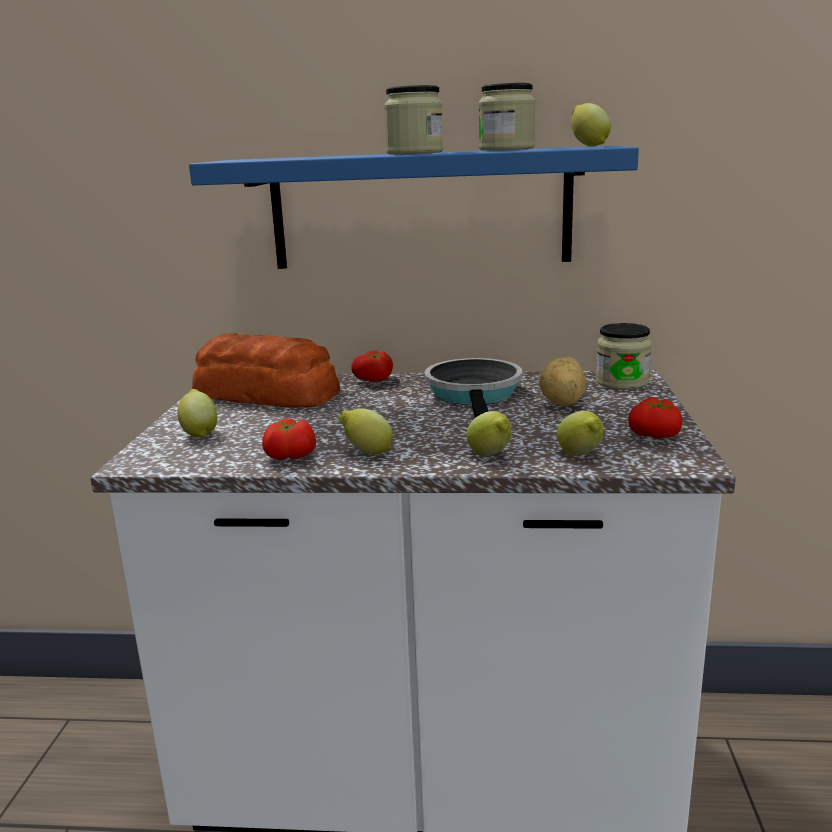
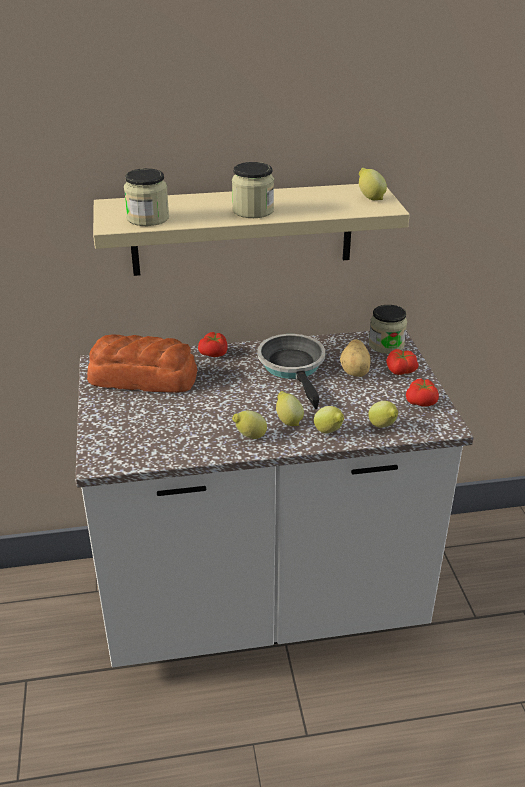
camera: 15 degrees left, 15 degrees up
lemon [177,389,217,437] -> lemon moved to [276,391,304,426]
blue shelf [189,146,639,269] -> beige shelf [93,184,410,276]
tomato [262,418,316,460] -> tomato moved to [386,349,419,375]
jar [478,83,536,151] -> jar moved to [124,168,169,226]

